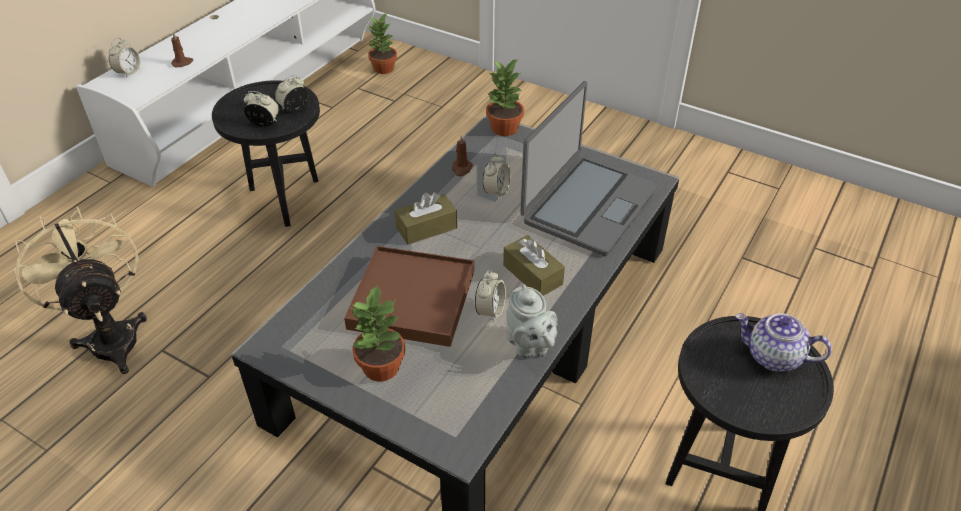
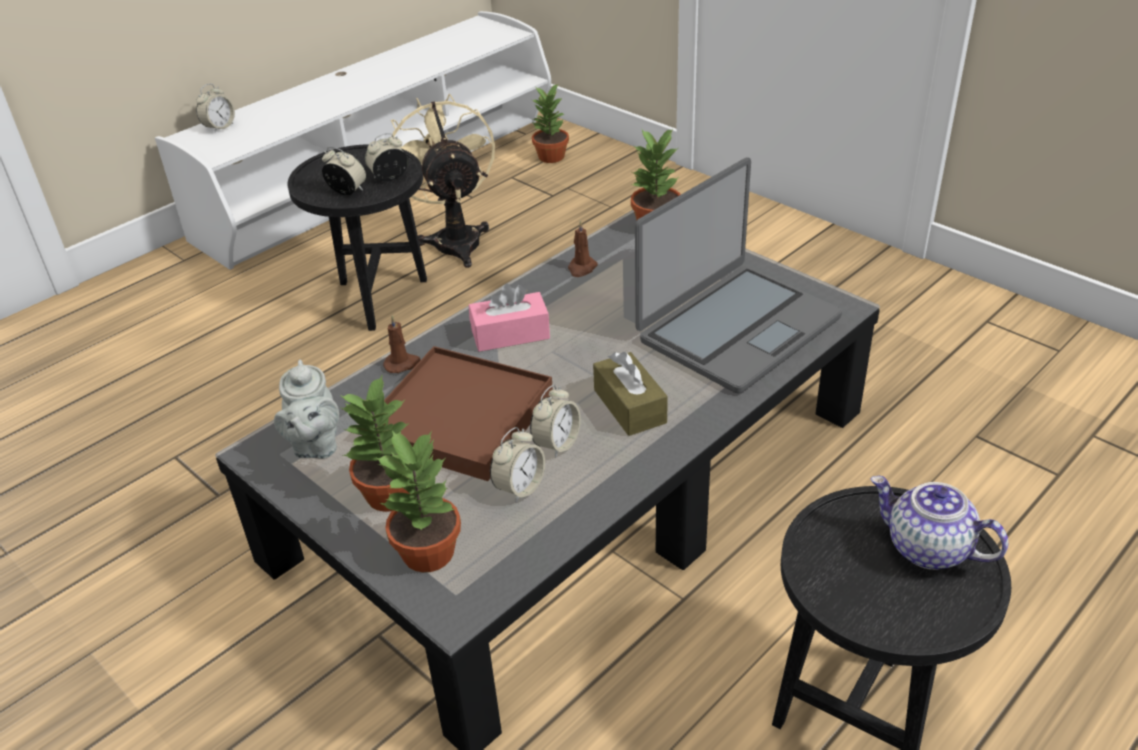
camera: 15 degrees right, 5 degrees down
beige fan [14,206,147,374] -> beige fan moved to [391,94,495,268]
brown candle [171,32,193,67] -> brown candle moved to [383,315,421,373]
brown tissue box [395,192,457,245] -> pink tissue box [469,284,550,352]
alarm clock [483,153,510,200] -> alarm clock moved to [490,427,545,503]
grey teapot [506,284,558,358] -> grey teapot moved to [274,359,339,459]
none -> potted plant [375,430,461,572]

